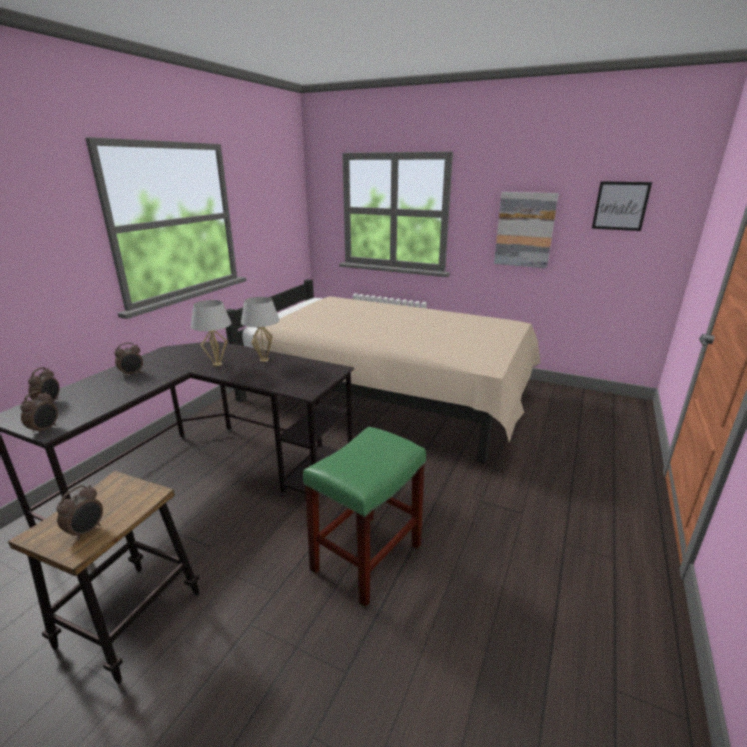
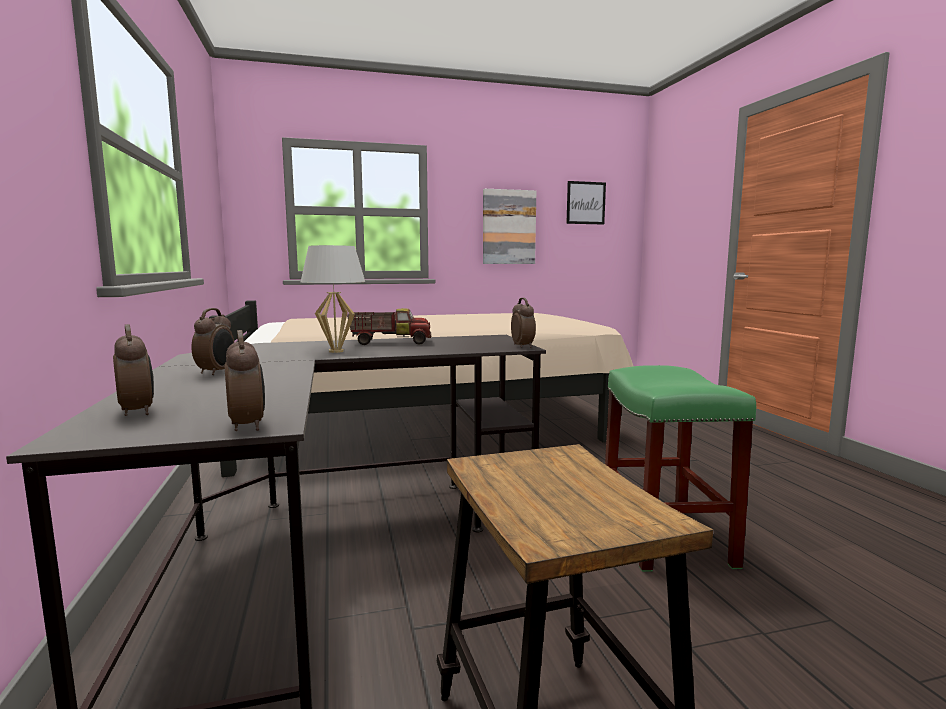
camera: 40 degrees left, 15 degrees down
alarm clock [56,485,103,541] -> alarm clock moved to [511,298,536,348]
white table lamp [241,297,280,362] -> toy truck [347,308,431,345]

